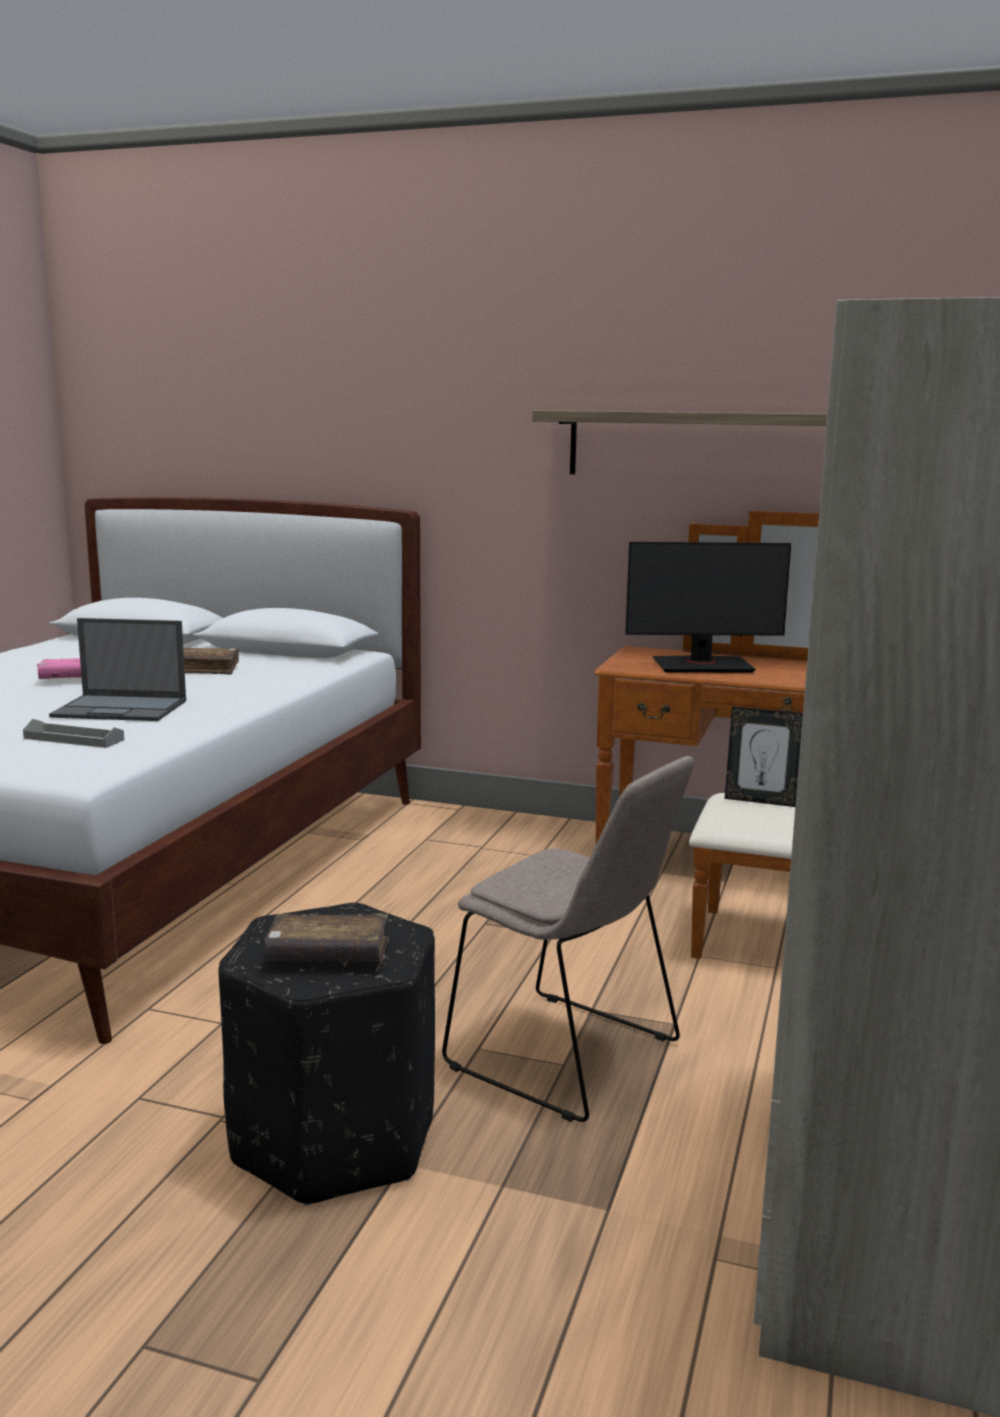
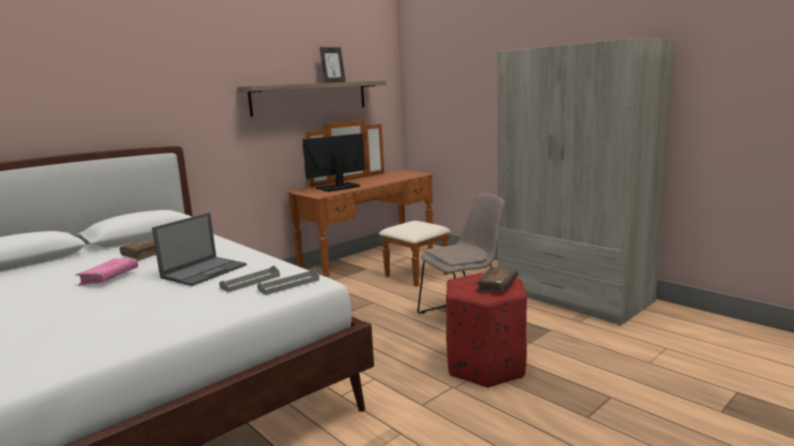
camera: 60 degrees left, 0 degrees up
black ottoman [219,903,435,1206] -> red ottoman [446,273,527,388]
monitor [625,542,791,673] -> monitor turned 150 degrees counterclockwise [303,133,365,192]
picture frame [725,706,803,807] -> picture frame moved to [320,47,346,83]
none -> grey tray [257,269,319,295]

